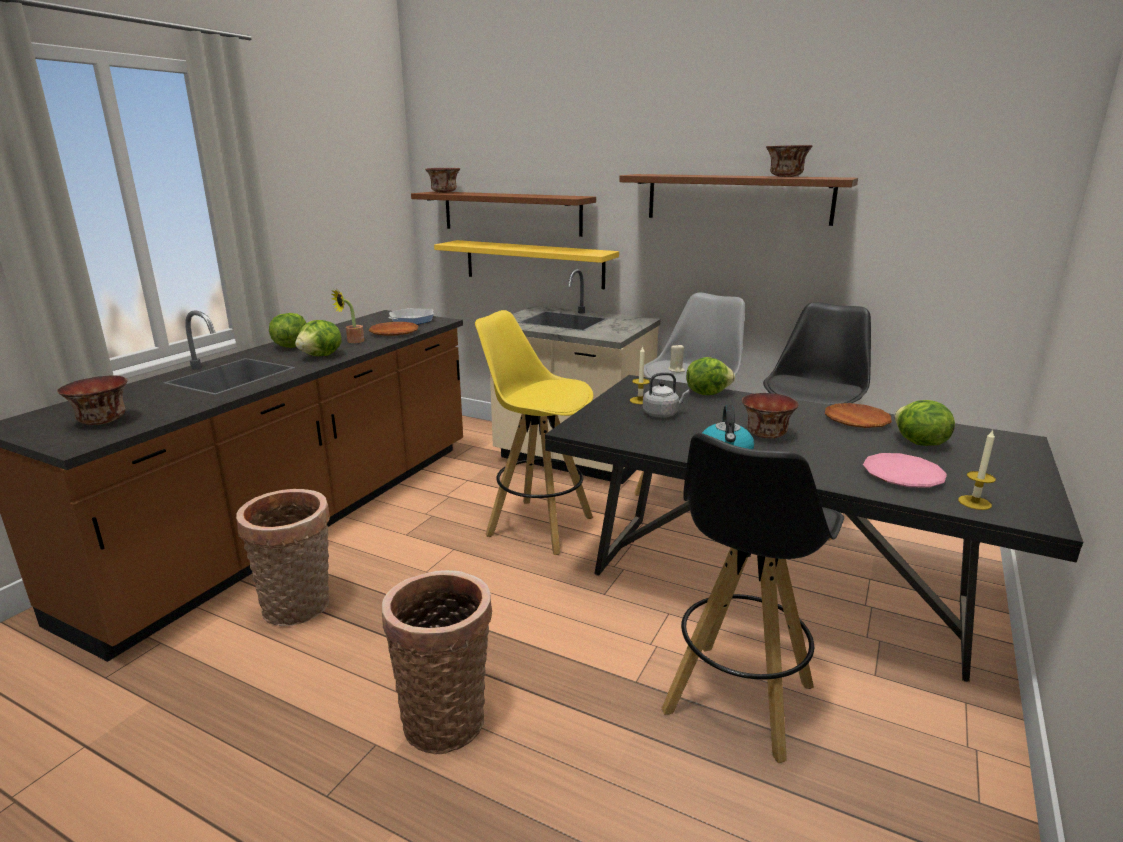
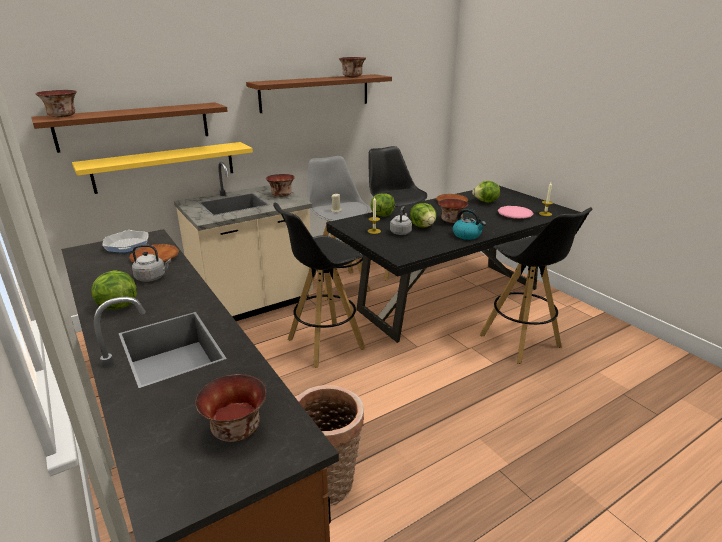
camera: 60 degrees left, 5 degrees up
lettuce [295,320,342,356] -> lettuce moved to [410,203,437,228]
potted plant [332,289,364,343] -> grey kettle [132,245,171,282]
basket [382,570,492,754] -> none
yellow stool [475,310,593,555] -> black stool [273,202,365,368]
none -> bowl [266,174,295,197]

